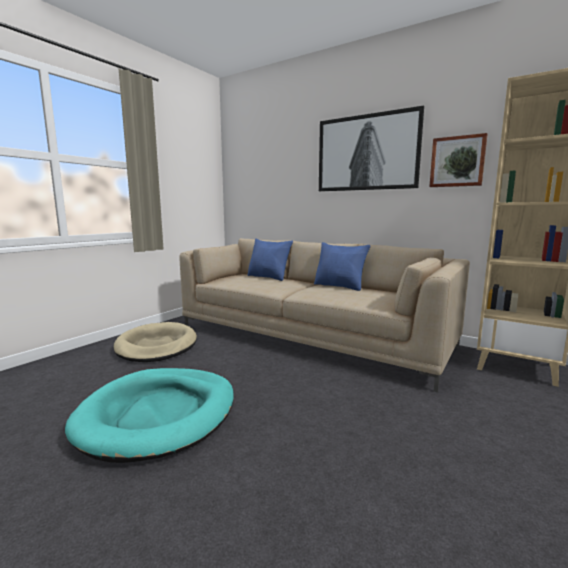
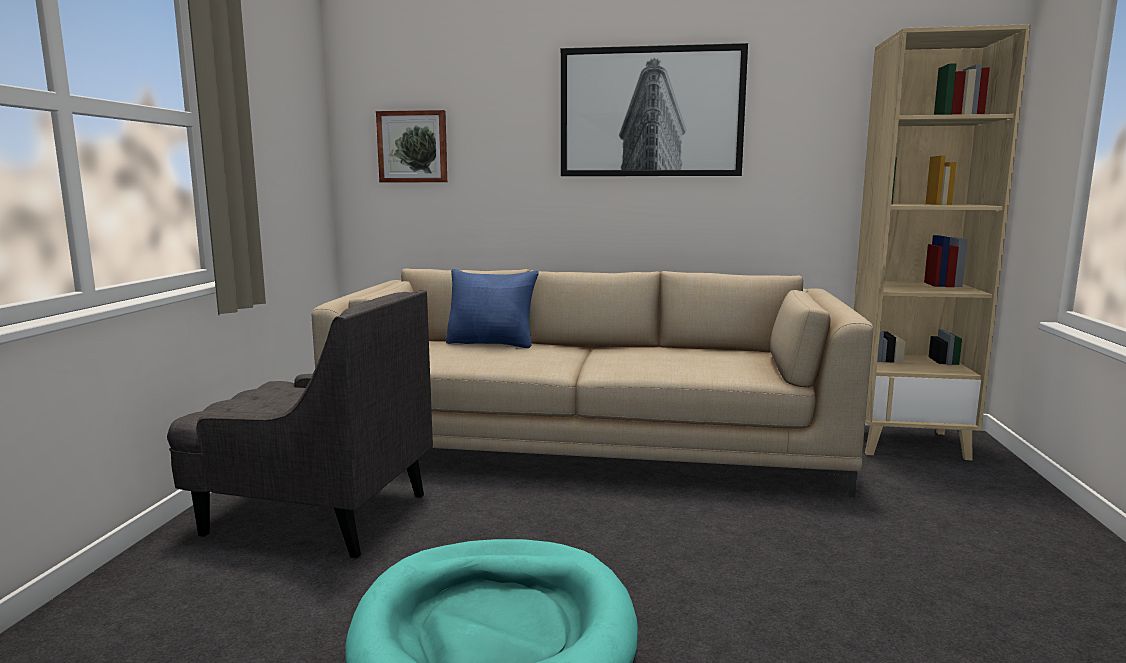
camera: 25 degrees left, 0 degrees up
beige dog bed [114,322,197,362] -> grey armchair [167,290,433,558]
blue pillow [314,242,370,291] -> none
picture [429,133,488,187] -> picture moved to [376,110,447,182]

